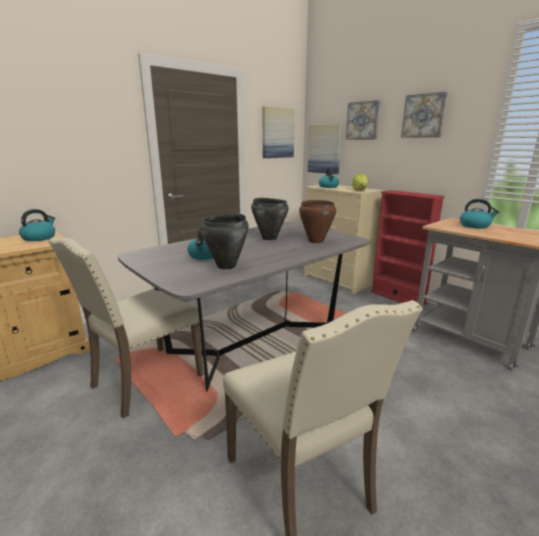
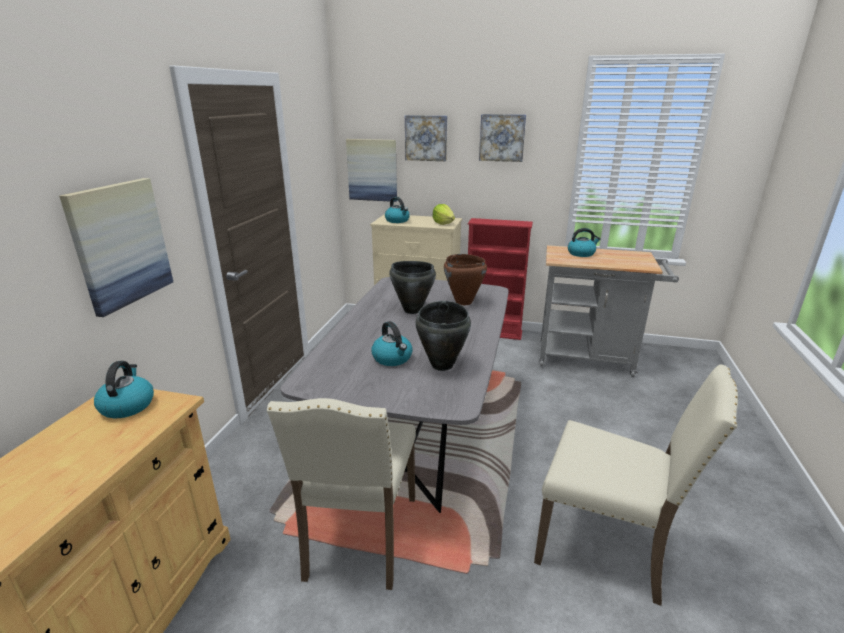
camera: 35 degrees left, 5 degrees up
picture [262,106,295,158] -> picture moved to [59,178,173,317]

